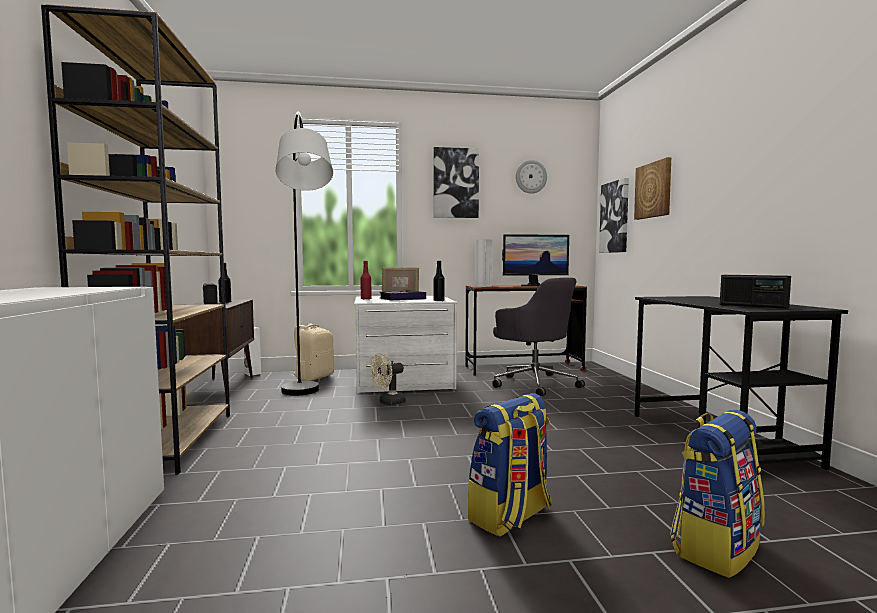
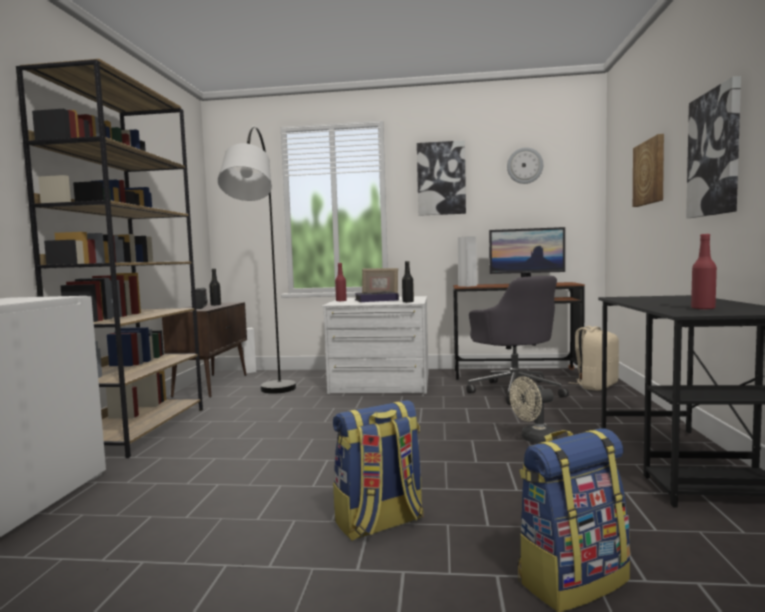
camera: 15 degrees right, 0 degrees up
beige backpack [293,324,334,381] -> beige backpack moved to [568,326,619,391]
beige fan [370,353,406,405] -> beige fan moved to [510,376,557,444]
picture [599,178,629,253] -> picture moved to [686,76,741,218]
radio [720,275,791,309] -> red bottle [691,234,717,310]

